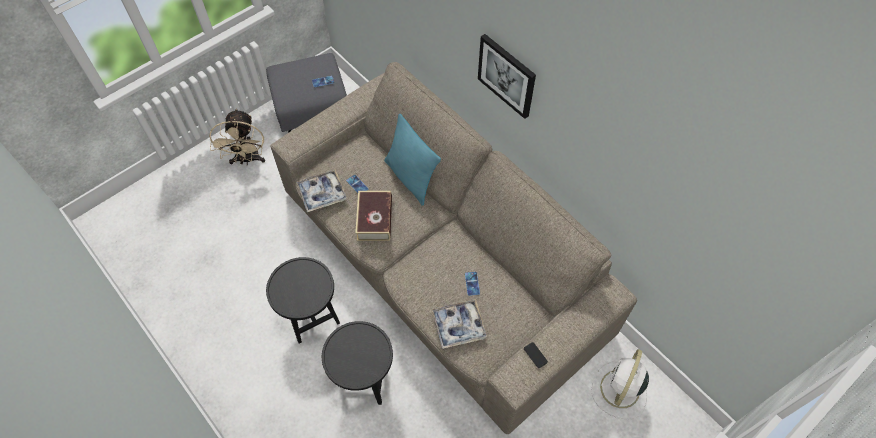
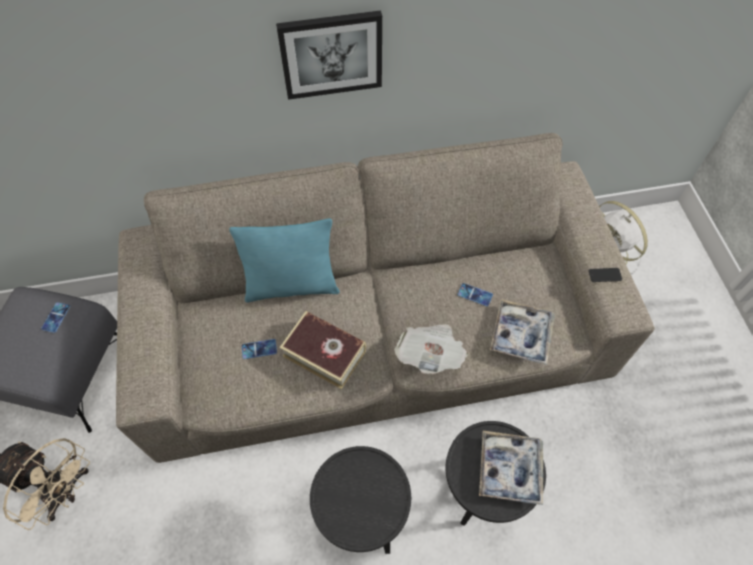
camera: 60 degrees left, 0 degrees up
tray [296,169,347,213] -> tray moved to [479,431,543,505]
none -> newspaper [394,324,468,374]

